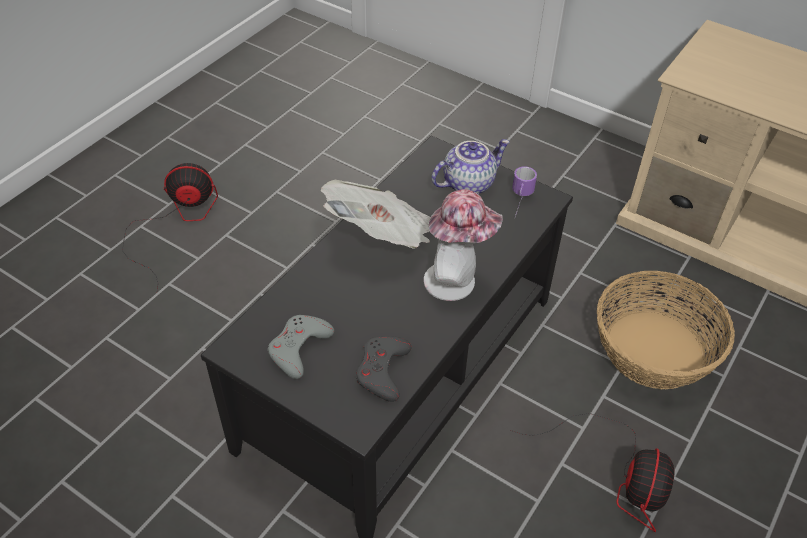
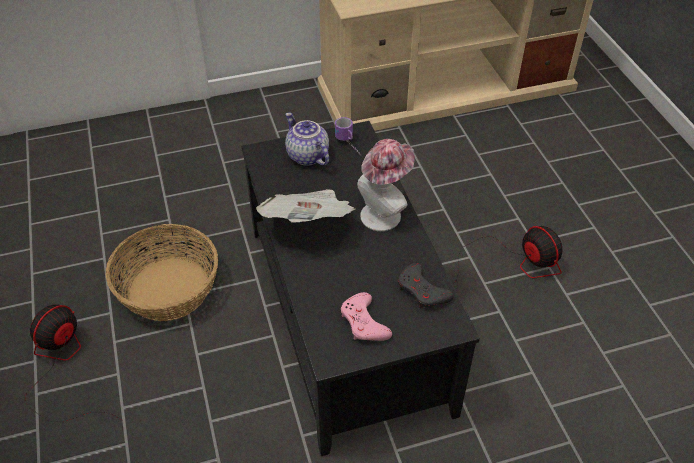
camera: 50 degrees left, 0 degrees up
grey game controller [268,315,334,379] -> pink game controller [341,292,392,341]
teapot [431,139,510,194] -> teapot turned 45 degrees counterclockwise [285,113,329,166]
basket [597,271,735,389] -> basket moved to [105,224,218,321]

